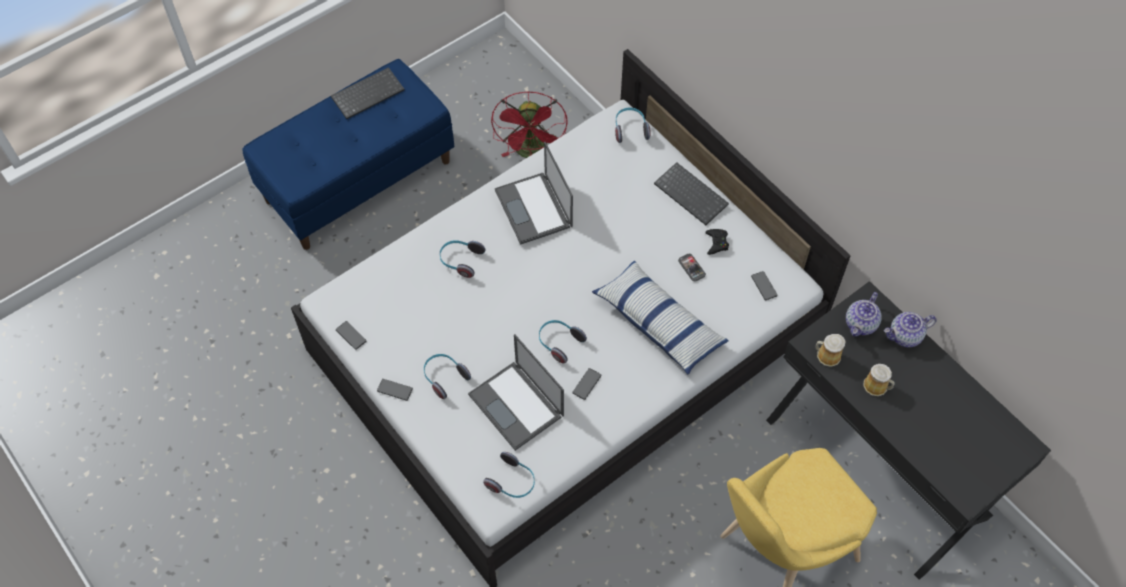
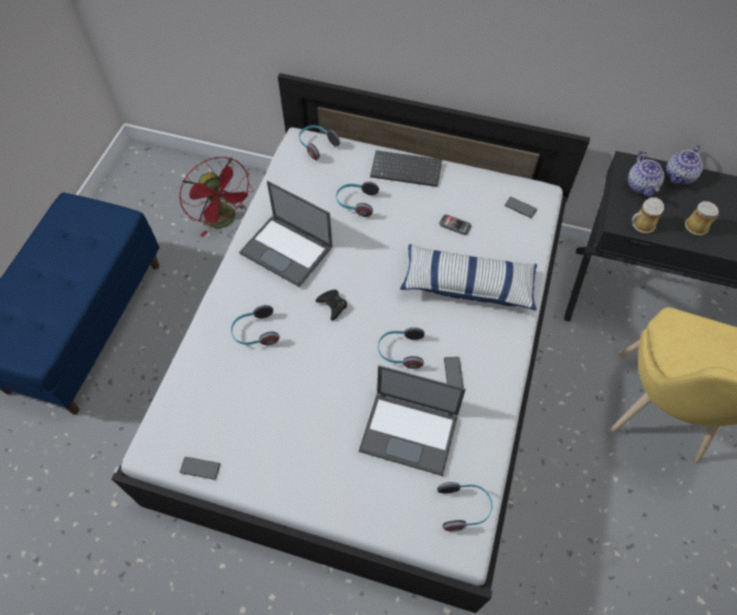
camera: 35 degrees left, 0 degrees up
keyboard [331,67,405,119] -> none
phone [377,379,413,401] -> none
headphones [424,354,471,399] -> headphones moved to [336,181,379,217]
black game controller [705,229,729,255] -> black game controller moved to [316,289,347,321]

